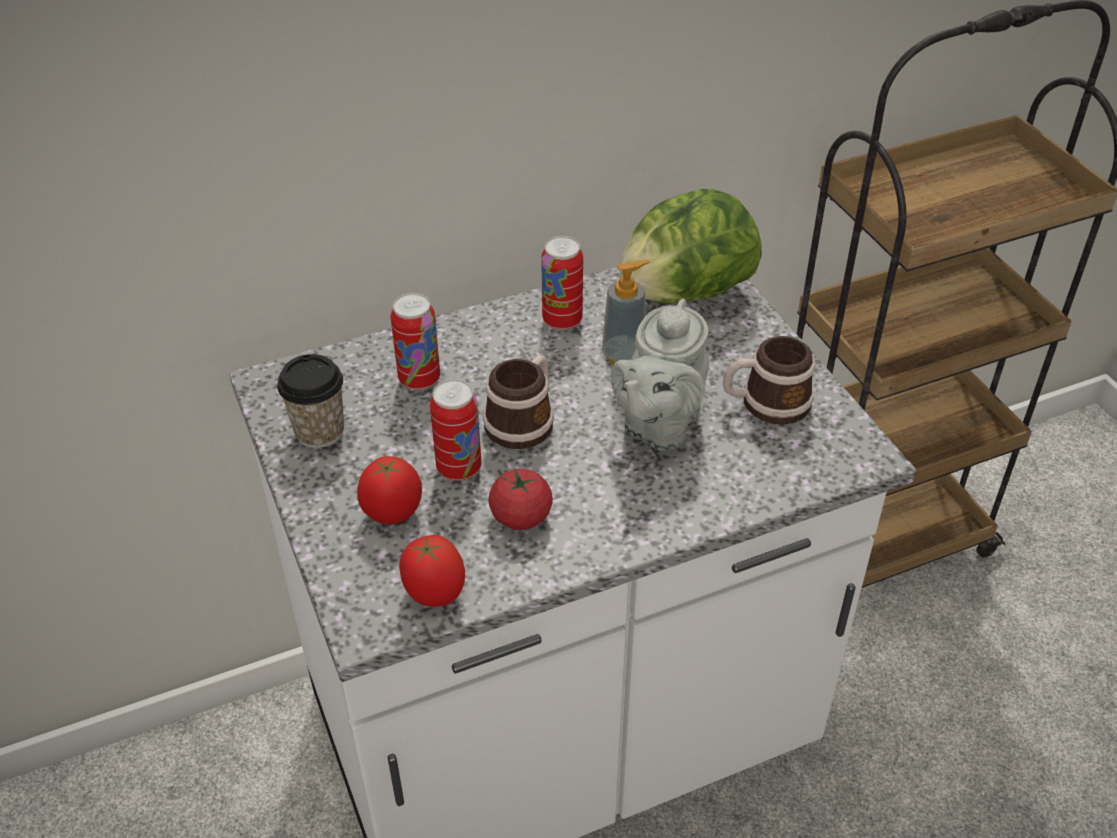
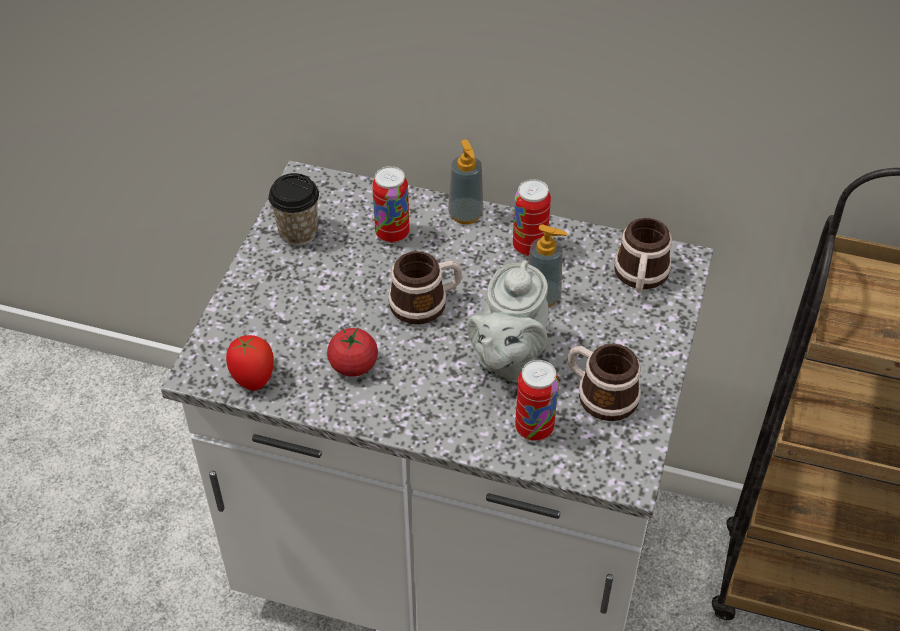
camera: 40 degrees right, 5 degrees up
tomato [357,456,422,524] -> none
can [430,379,481,481] -> can moved to [515,360,559,441]
grey teapot [610,299,709,451] -> grey teapot turned 45 degrees counterclockwise [467,260,549,385]
lettuce [620,189,762,303] -> mug [614,218,672,292]
none -> soap dispenser [448,139,484,224]

